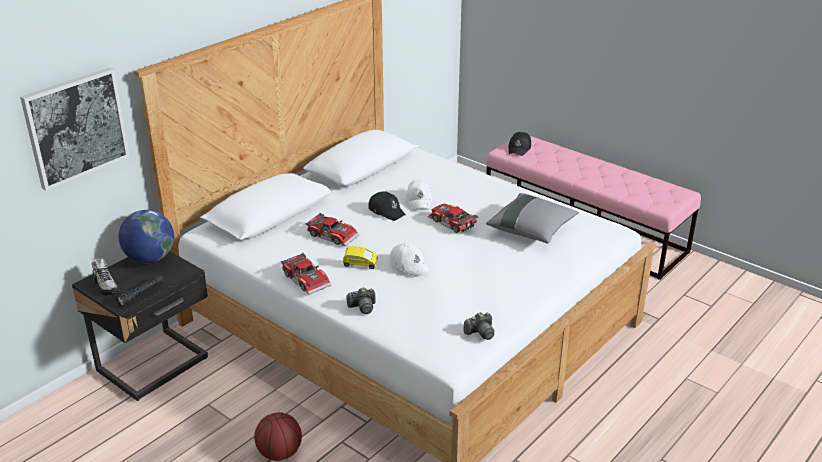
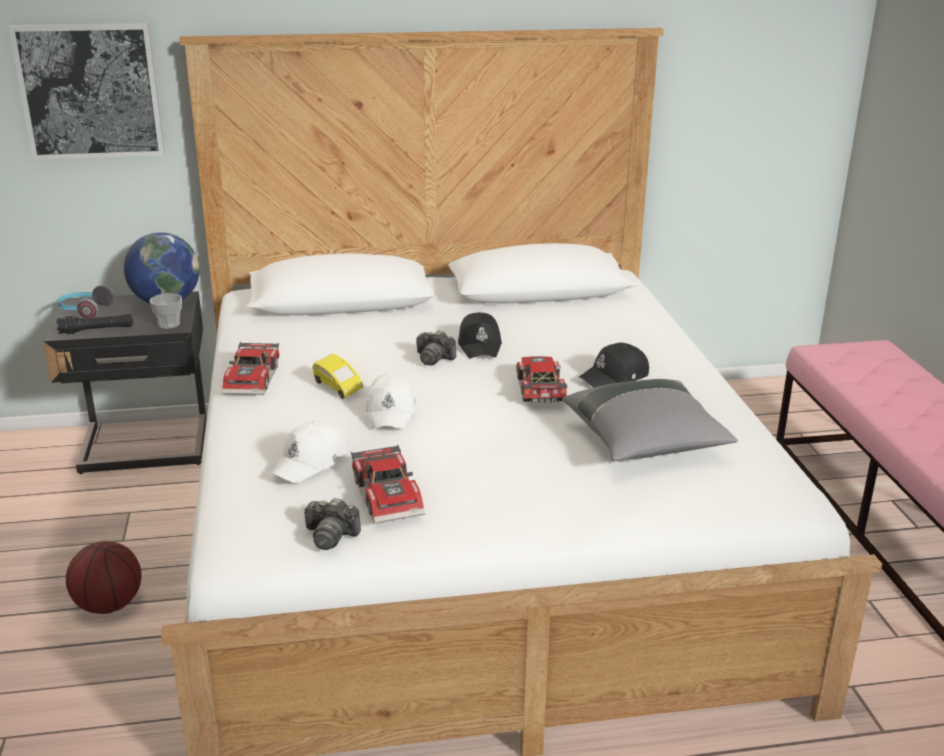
camera: 40 degrees right, 5 degrees down
shoe [92,259,120,296] -> headphones [57,285,114,318]
toy car [305,213,359,246] -> toy car moved to [351,444,425,524]
camera [346,287,376,314] -> camera moved to [416,330,457,366]
white cap [406,180,433,209] -> white cap moved to [271,421,348,483]
black cap [508,132,531,156] -> black cap moved to [579,343,649,387]
none -> cup [149,293,182,329]

